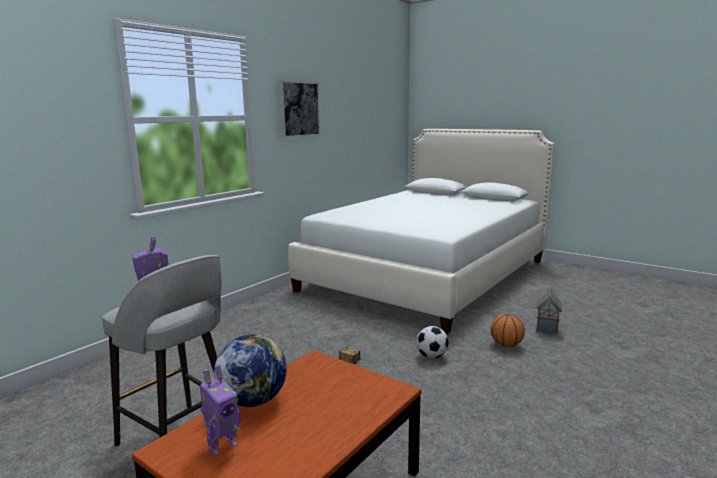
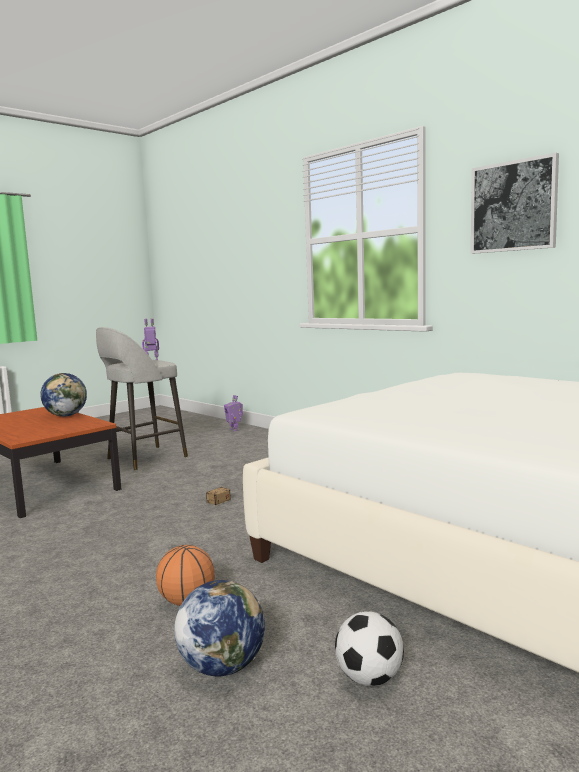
camera: 100 degrees right, 5 degrees down
toy robot [200,365,241,456] -> toy robot moved to [224,395,243,431]
football [416,326,449,358] -> football moved to [335,612,404,686]
toy house [536,290,562,334] -> globe [174,580,265,676]

